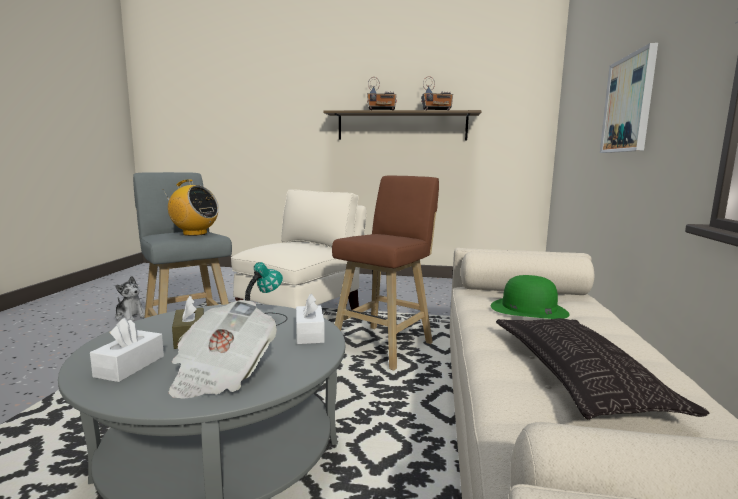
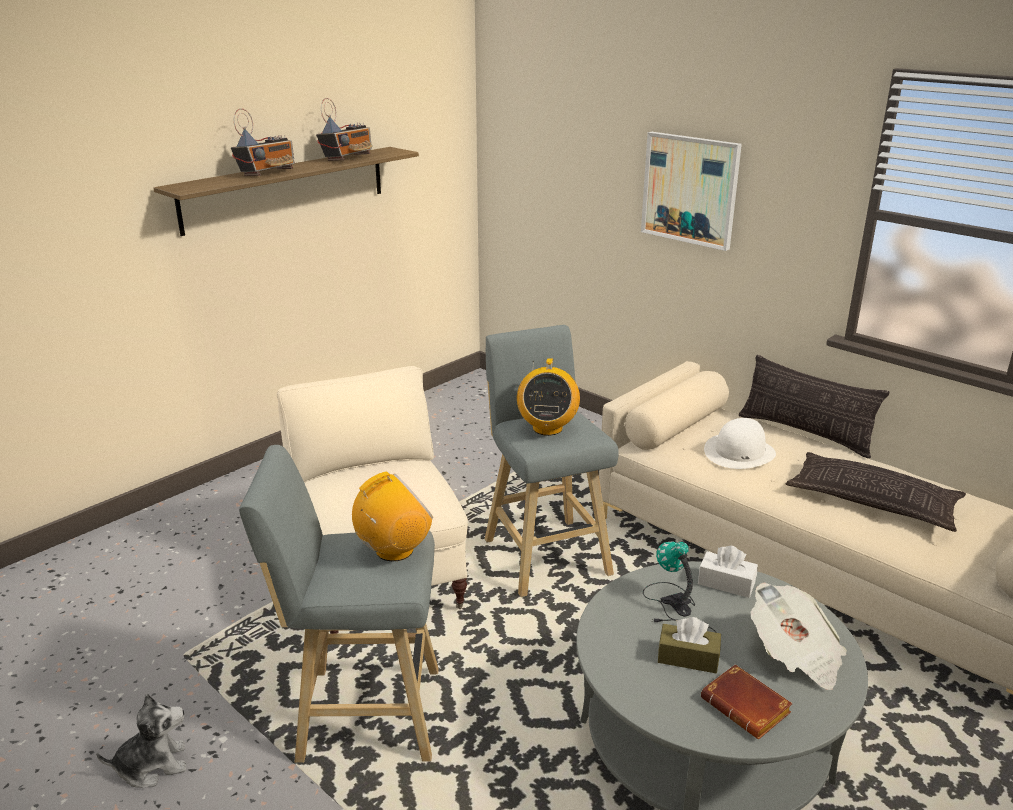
camera: 55 degrees left, 15 degrees up
white tissue box [90,318,164,382] -> brown book [701,664,793,739]
brown stool [332,175,439,371] -> grey stool [485,325,619,597]
green hat [491,275,570,319] -> white hat [704,418,776,469]
none -> radio [517,358,580,436]
none -> pillow [739,355,889,458]

